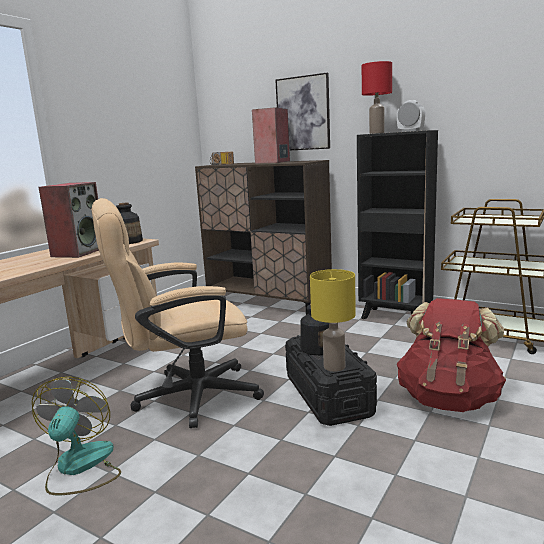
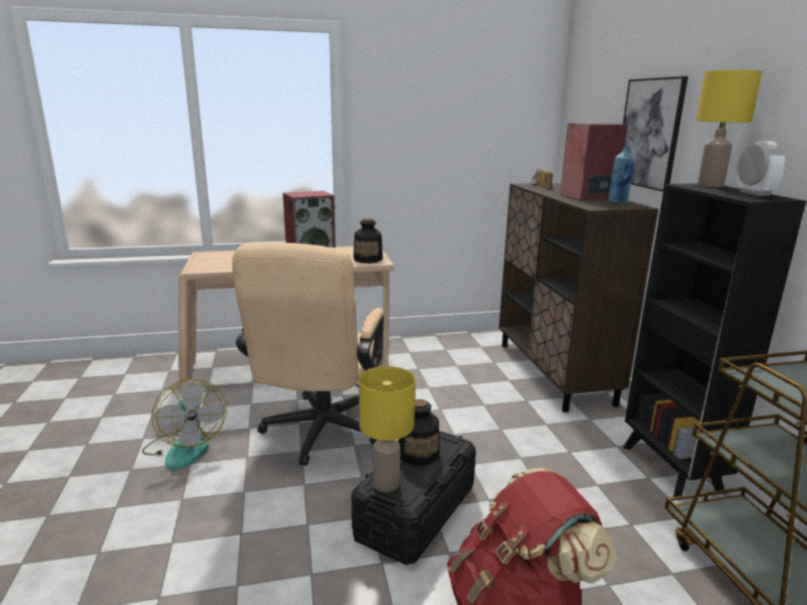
camera: 45 degrees right, 5 degrees up
fan [32,377,121,496] -> fan turned 105 degrees clockwise [142,379,227,470]
beige office chair [91,198,264,428] -> beige office chair turned 105 degrees counterclockwise [232,243,384,466]
red table lamp [362,61,392,134] -> yellow table lamp [696,70,762,187]
none -> blue bottle [608,146,635,204]

